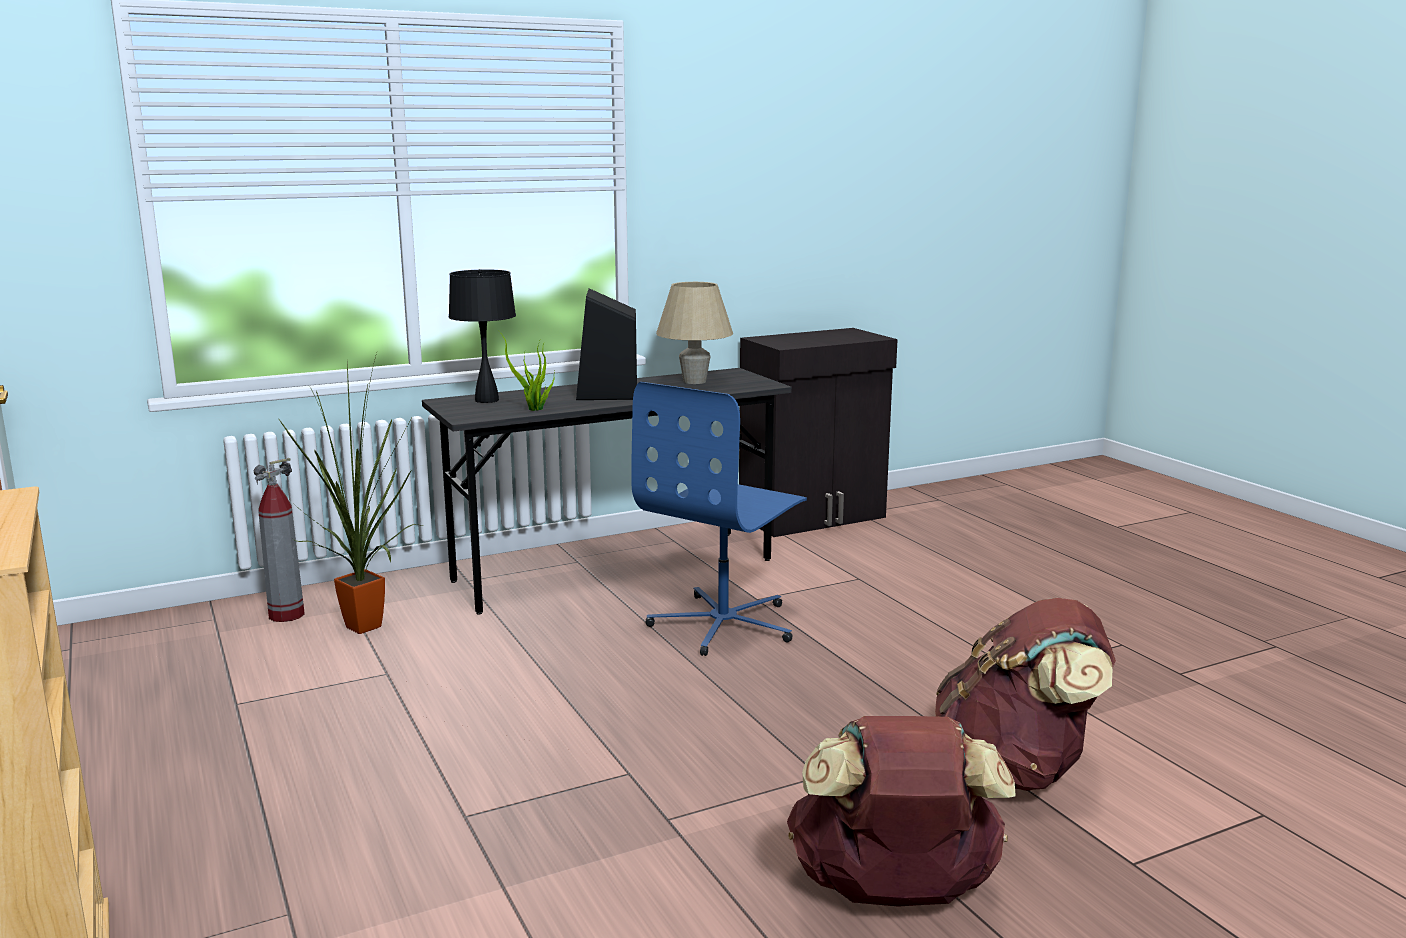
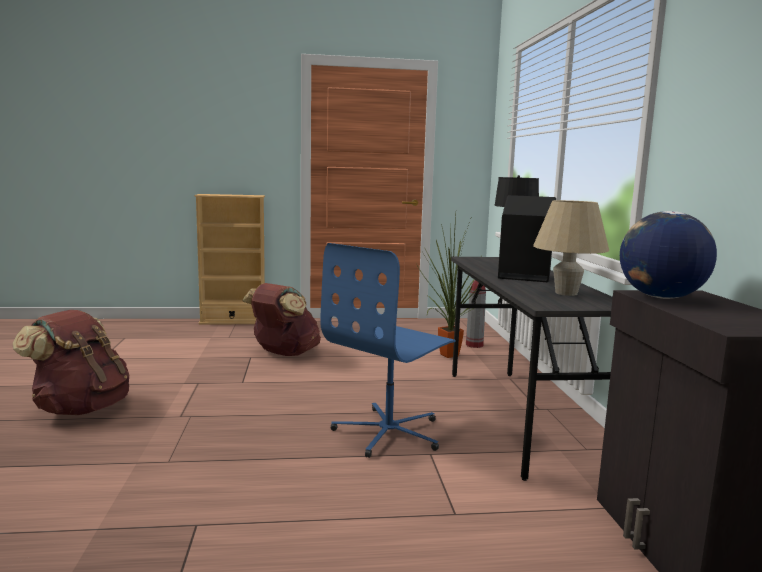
camera: 110 degrees right, 5 degrees down
potted plant [498,330,555,411] -> none
blue office chair [631,382,807,656] -> blue office chair turned 105 degrees counterclockwise [320,243,456,458]
brown backpack [935,598,1116,791] -> brown backpack moved to [242,283,321,356]
none -> globe [620,211,717,299]

